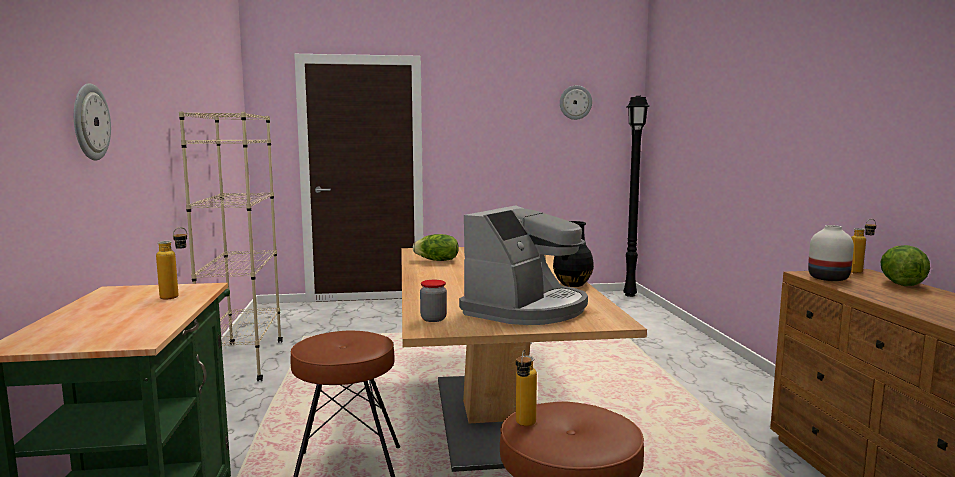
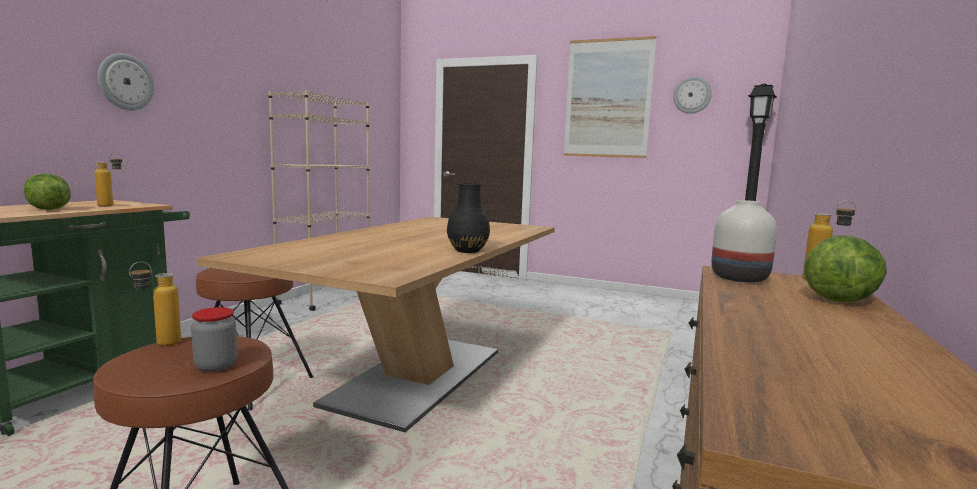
camera: 30 degrees right, 0 degrees up
lettuce [413,234,459,261] -> lettuce moved to [24,174,71,210]
jar [420,280,447,322] -> jar moved to [191,307,237,372]
coffee machine [459,205,588,325] -> none
none -> picture [564,36,656,158]

